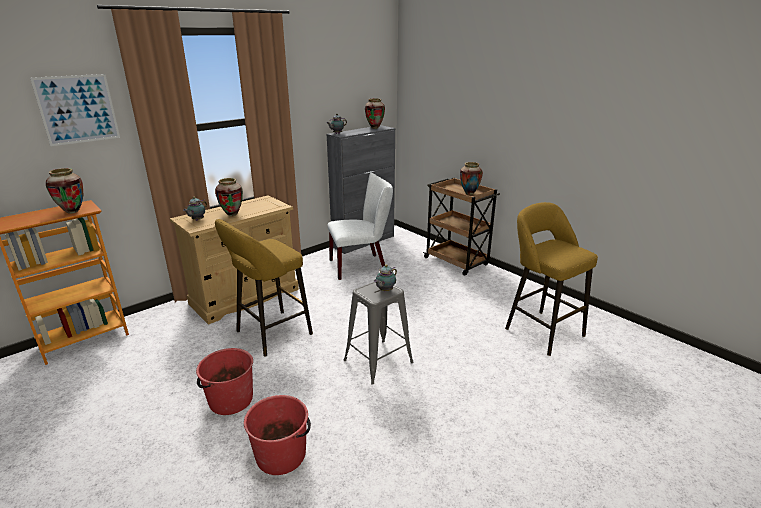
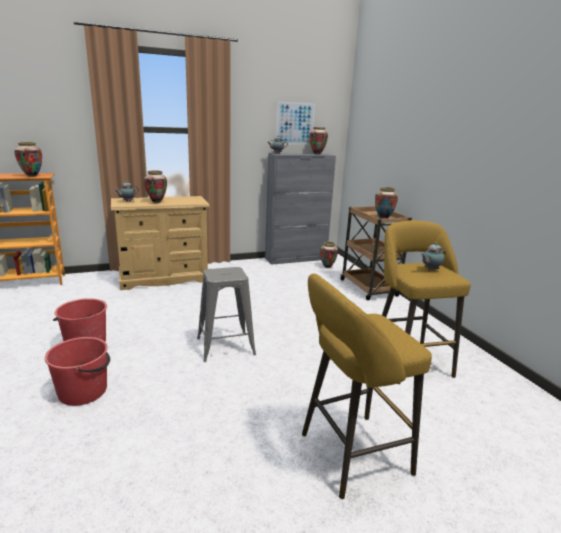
camera: 20 degrees right, 5 degrees down
picture [30,74,120,146] -> picture moved to [276,102,315,145]
yellow stool [215,219,313,356] -> yellow stool moved to [302,274,432,499]
white chair [328,173,393,280] -> none
teapot [374,265,397,292] -> teapot moved to [421,242,446,270]
none -> vase [320,242,338,268]

